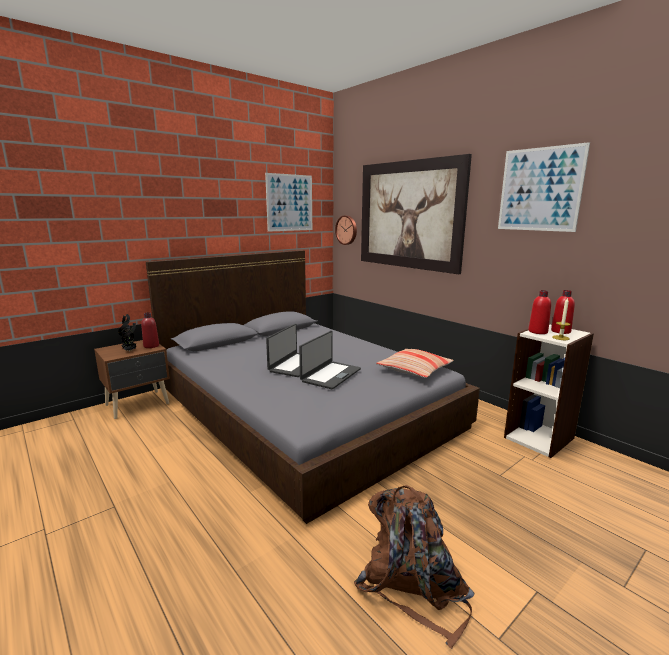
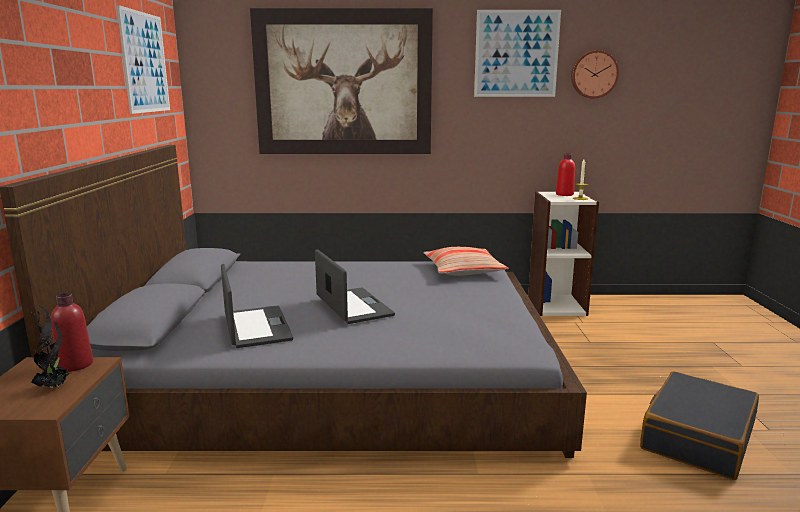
camera: 50 degrees left, 0 degrees up
laptop [299,331,361,389] -> laptop moved to [221,264,293,348]
wall clock [335,215,357,245] -> wall clock moved to [571,50,619,99]
brown backpack [354,485,474,649] -> black suitcase [640,371,759,480]
red bottle [528,290,551,334] -> none

